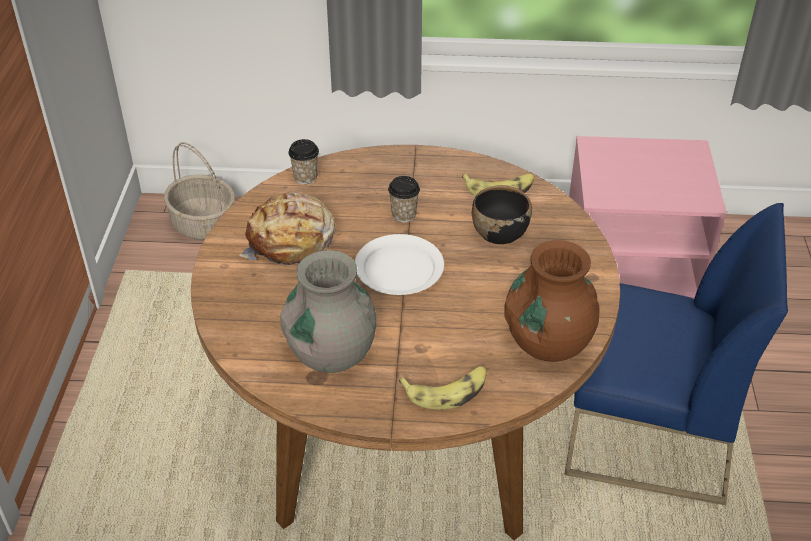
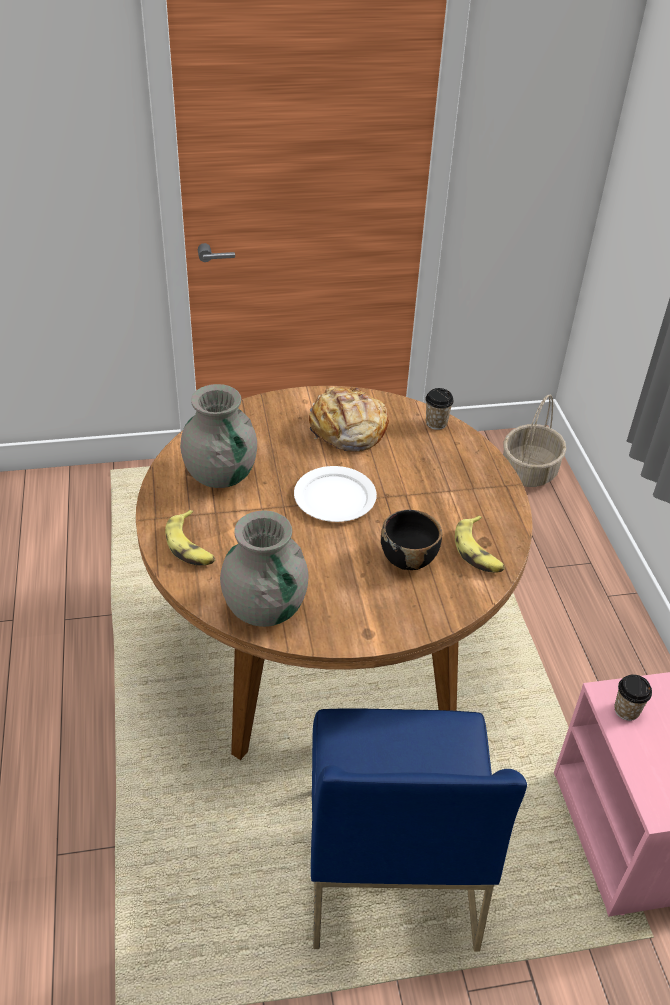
camera: 75 degrees right, 0 degrees up
cup [388,176,420,222] -> cup moved to [614,674,652,721]
brown vase [504,240,599,362] -> grey vase [220,511,309,627]

